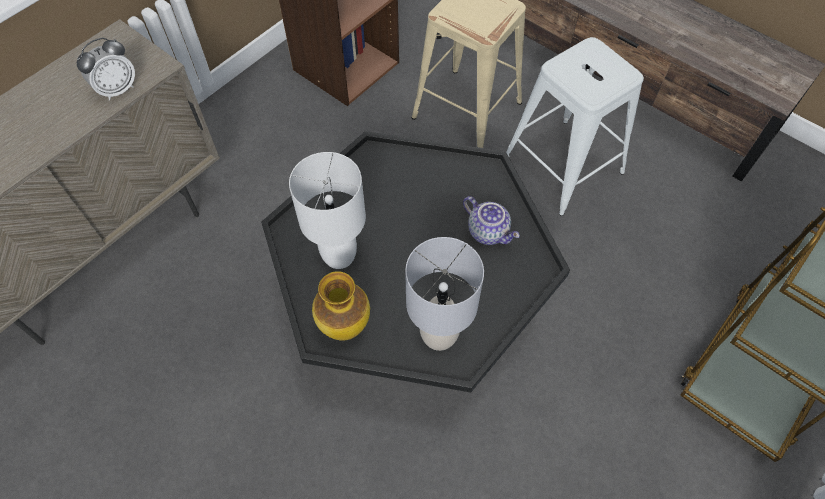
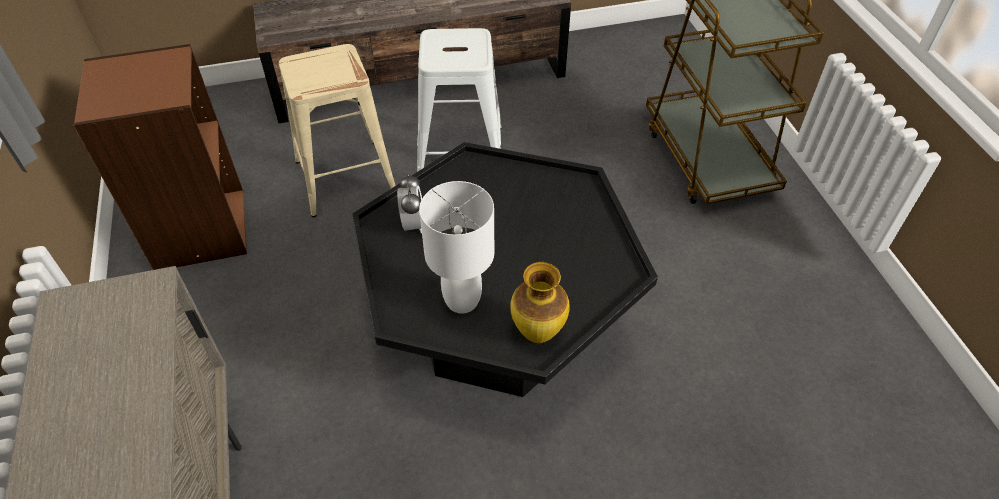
camera: 55 degrees left, 10 degrees down
alarm clock [77,37,135,101] -> alarm clock moved to [397,174,422,234]
grey table lamp [405,237,484,351] -> none
teapot [463,196,520,245] -> none

